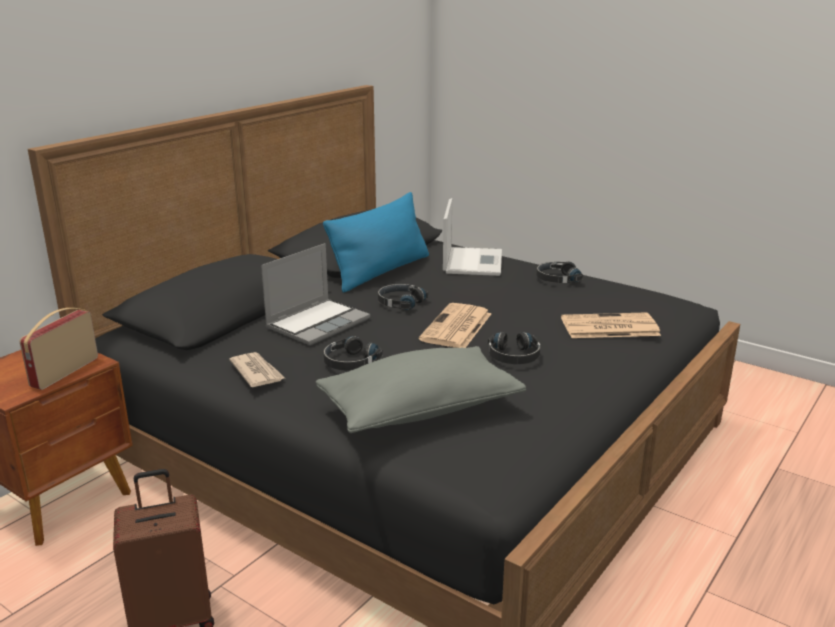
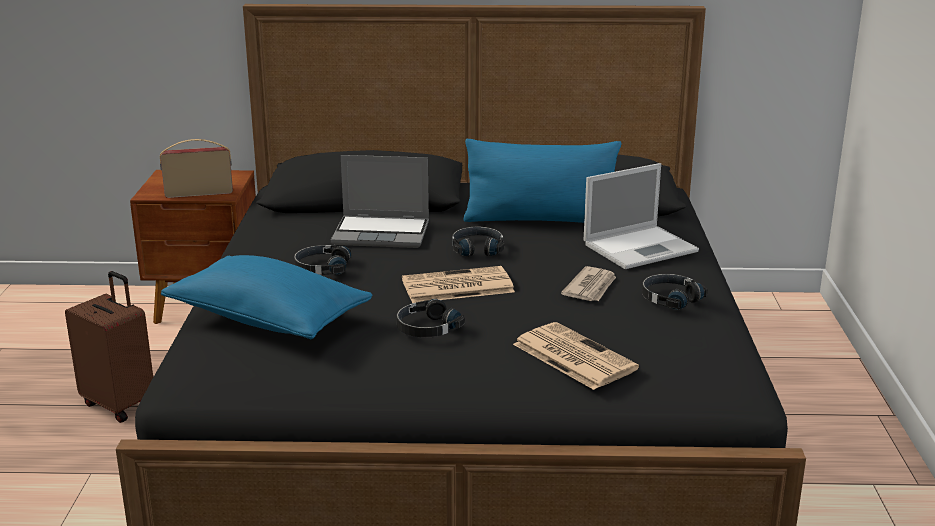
camera: 55 degrees right, 0 degrees up
newspaper [230,352,285,387] -> newspaper moved to [561,266,616,301]
grey pillow [316,346,526,433] -> blue pillow [161,255,373,339]

